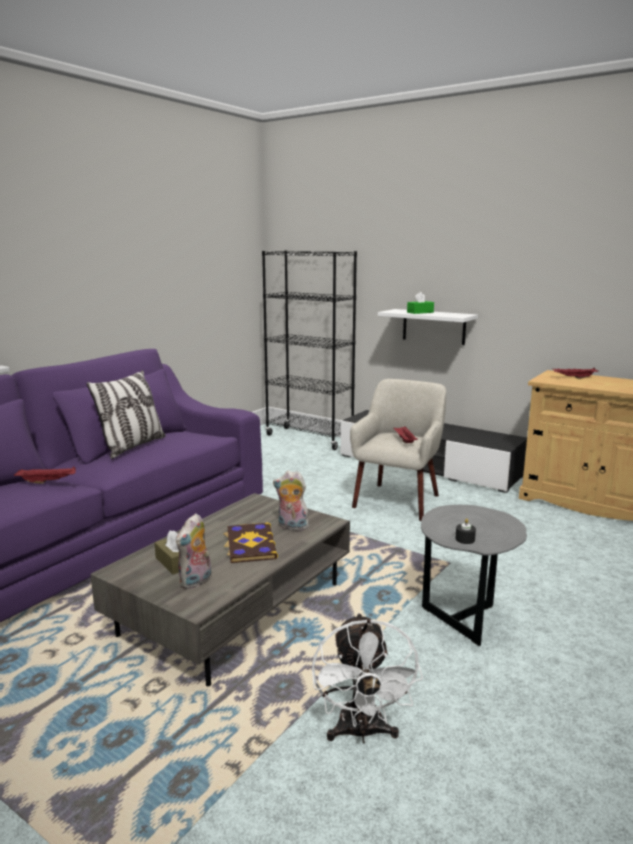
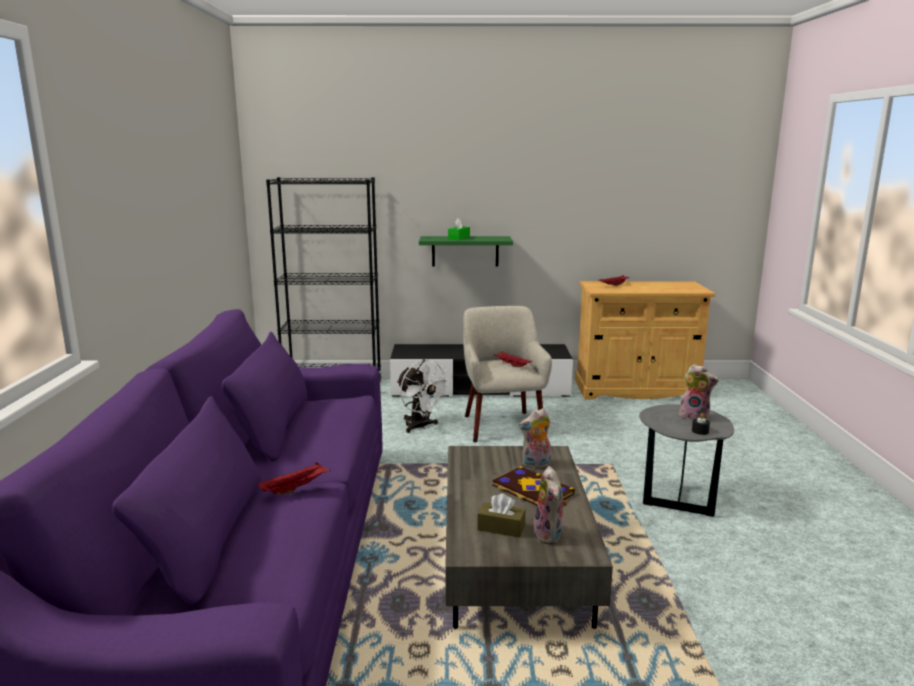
camera: 35 degrees left, 0 degrees up
pillow [86,370,165,459] -> none
white fan [312,613,423,743] -> white fan moved to [397,360,452,433]
white shelf [378,309,478,345] -> green shelf [419,236,513,266]
none -> plush toy [679,364,719,421]

